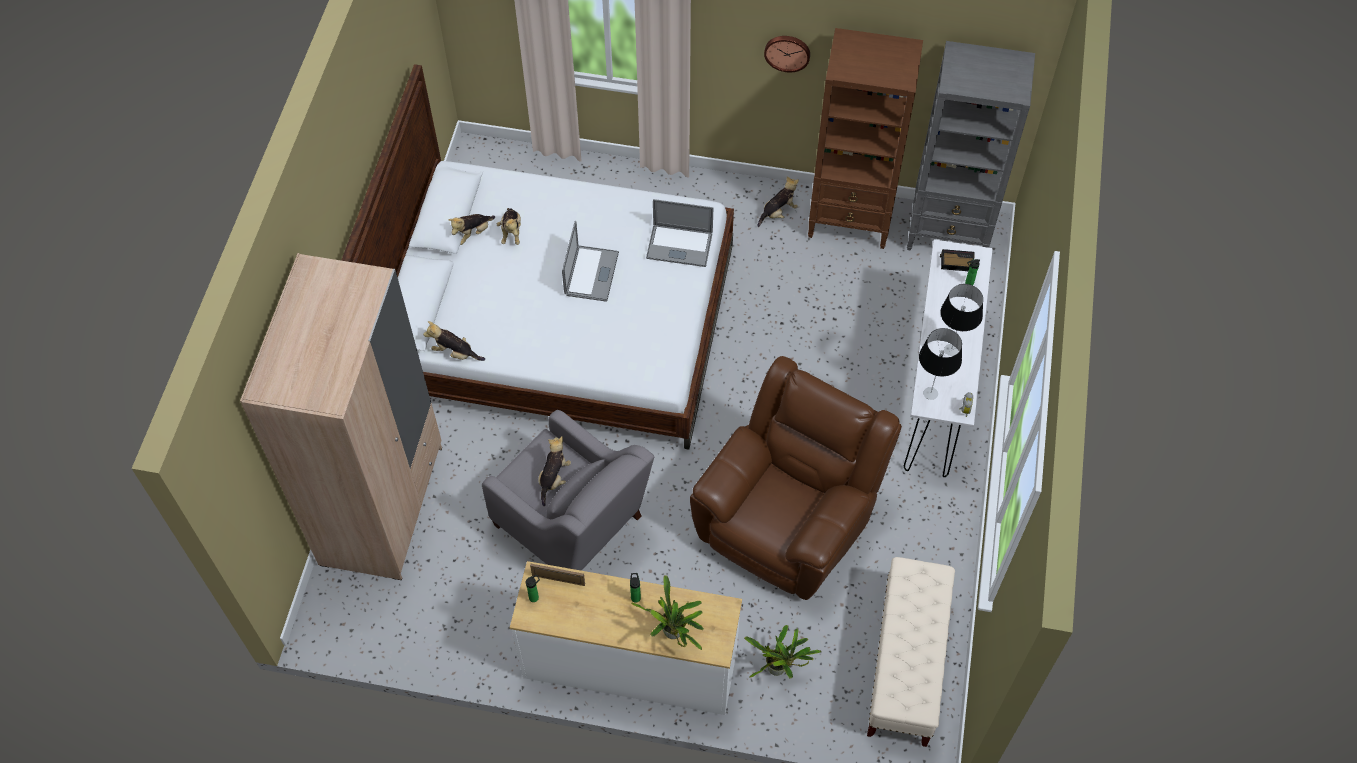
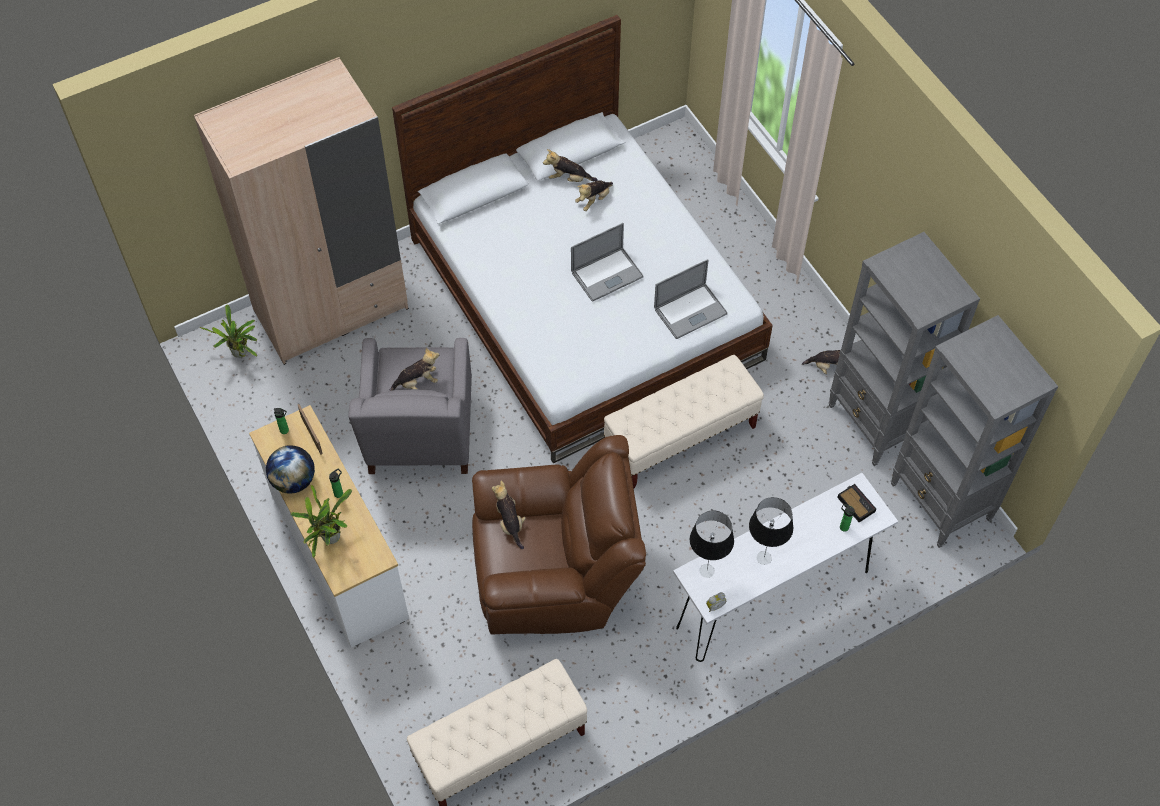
camera: 50 degrees right, 0 degrees up
plush toy [423,321,485,361] -> plush toy moved to [492,481,526,549]
laptop [646,199,713,267] -> laptop turned 90 degrees counterclockwise [654,259,728,339]
potted plant [744,625,821,679] -> potted plant moved to [200,305,257,358]
wall clock [764,36,810,72] -> none
brown bookcase [808,28,923,249] -> grey bookcase [828,232,980,466]
none -> globe [266,445,315,494]
none -> beige bench [604,355,764,488]

